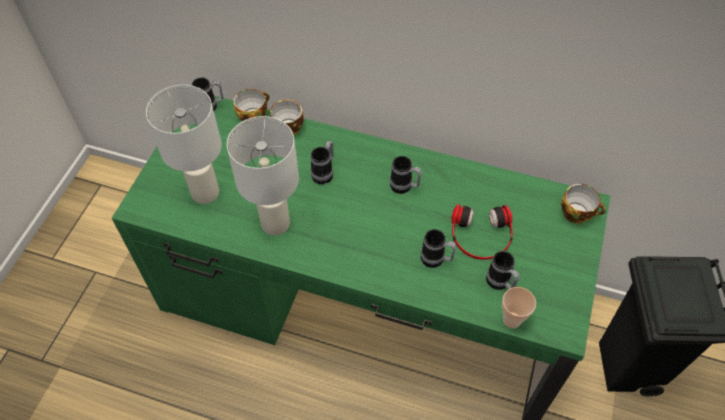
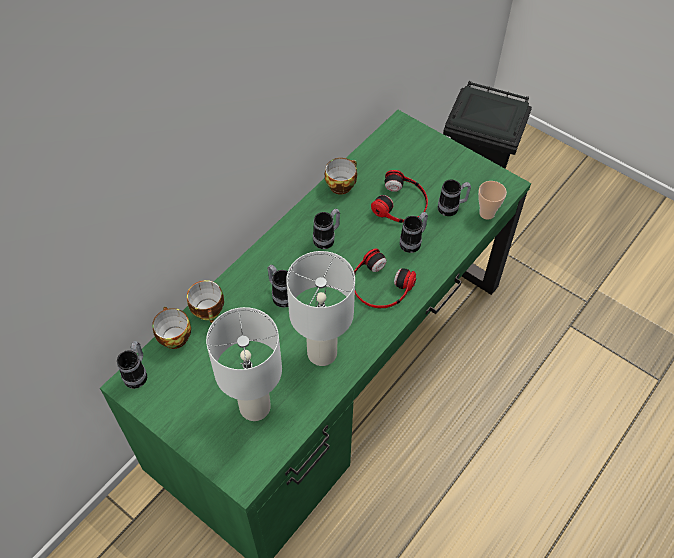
camera: 70 degrees left, 0 degrees up
cup [561,184,606,224] -> cup moved to [325,158,357,195]
none -> headphones [354,249,416,308]

